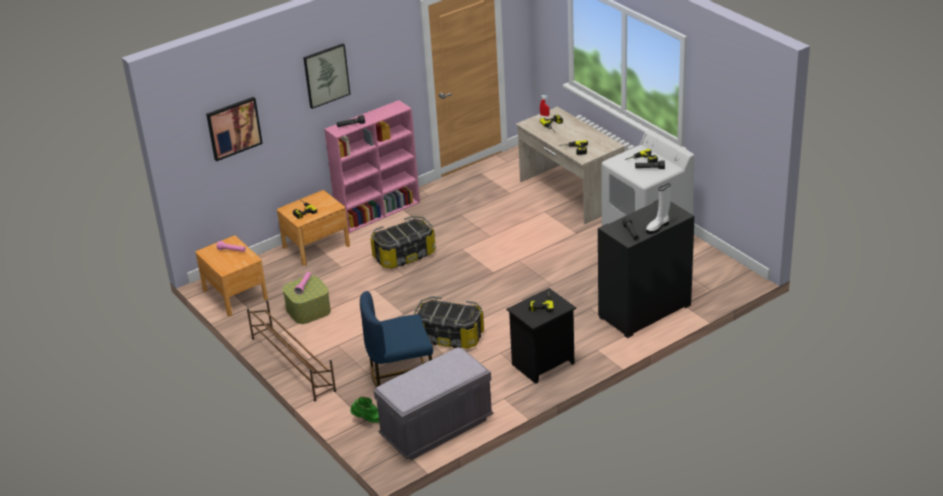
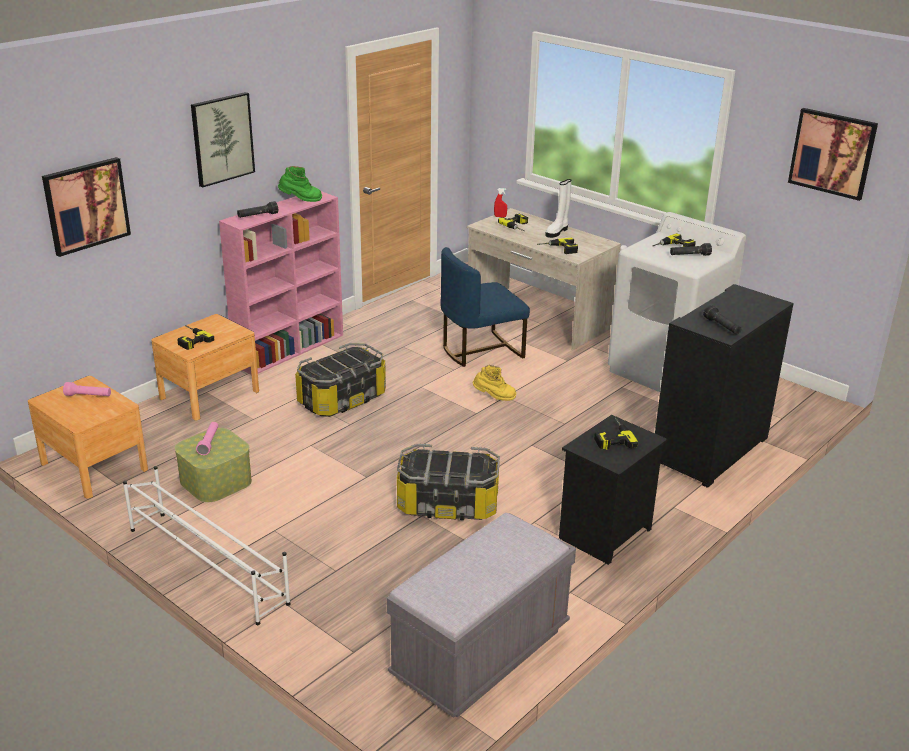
camera: 15 degrees left, 5 degrees down
brown shoe rack [247,301,336,401] -> white shoe rack [123,466,291,625]
green boot [350,396,379,423] -> green boot moved to [278,166,322,202]
blue chair [360,291,433,387] -> blue chair moved to [440,247,530,367]
white boot [646,183,671,234] -> white boot moved to [545,179,571,238]
none -> yellow boot [473,365,516,401]
none -> picture [788,108,878,201]

